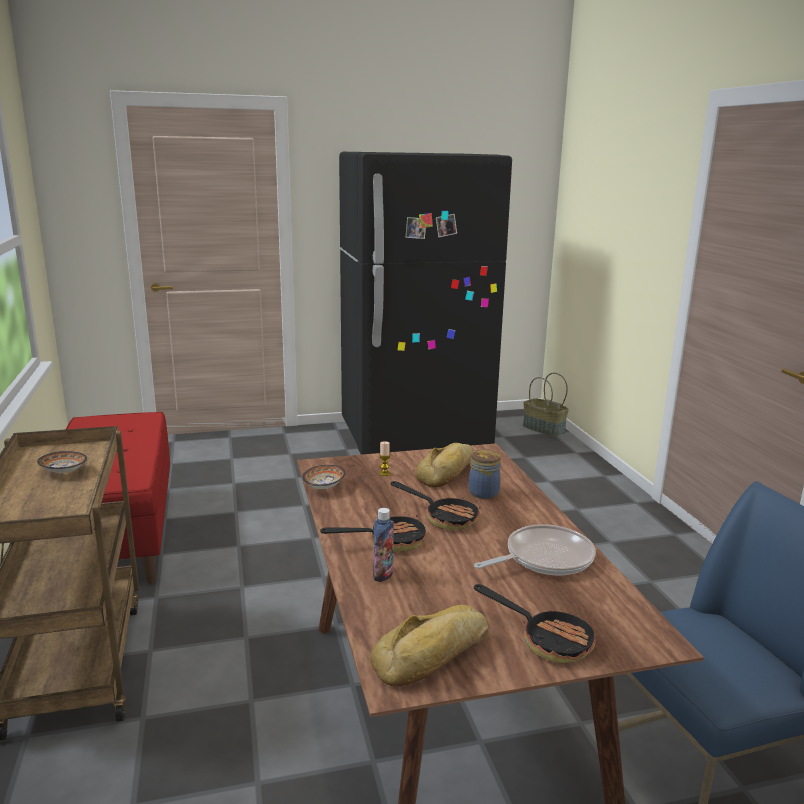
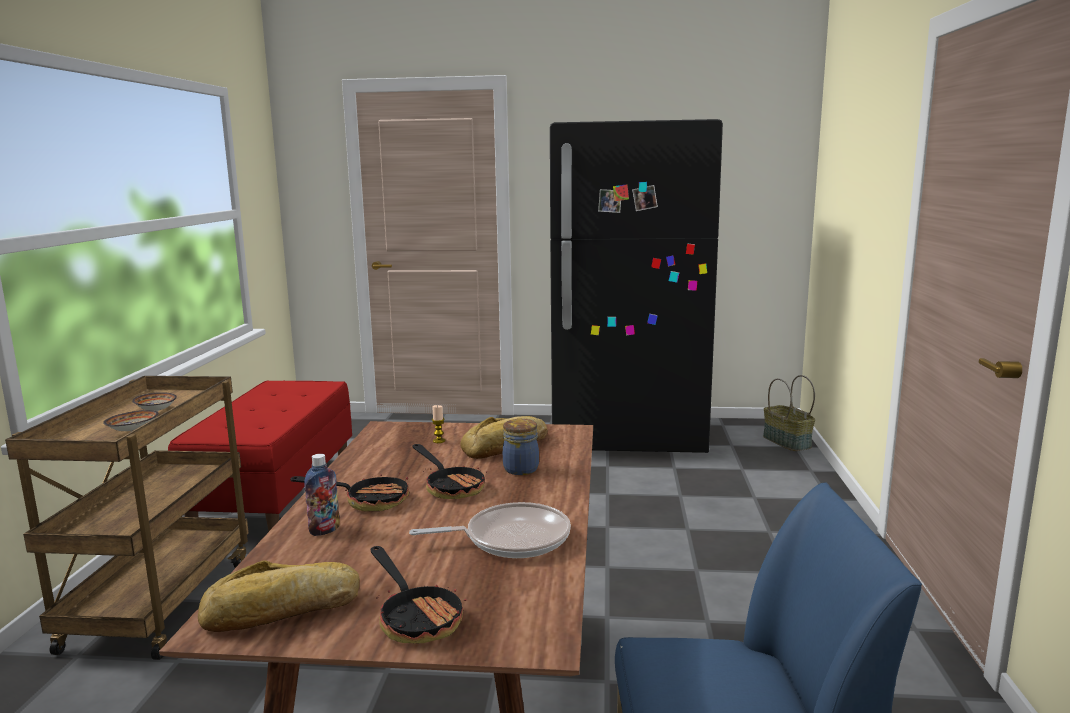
camera: 20 degrees right, 5 degrees down
bowl [302,465,345,489] -> bowl moved to [103,410,159,431]

